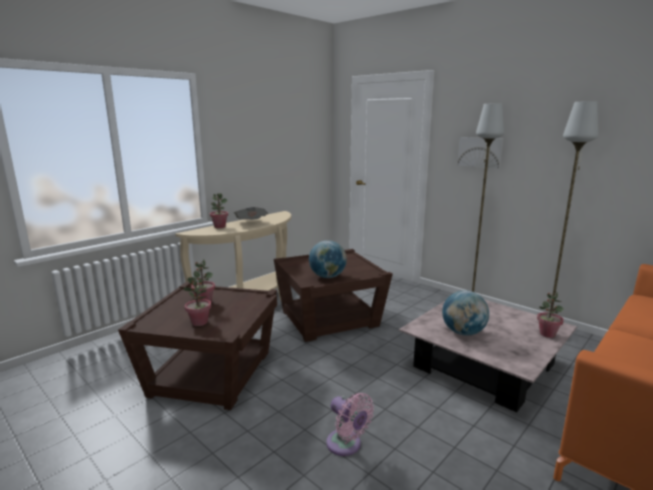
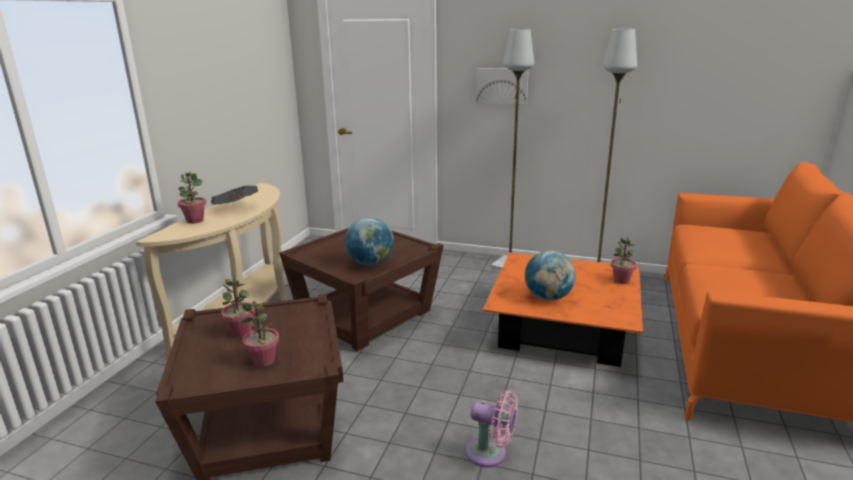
camera: 25 degrees left, 5 degrees up
pink coffee table [399,300,577,413] -> orange coffee table [483,253,643,367]

